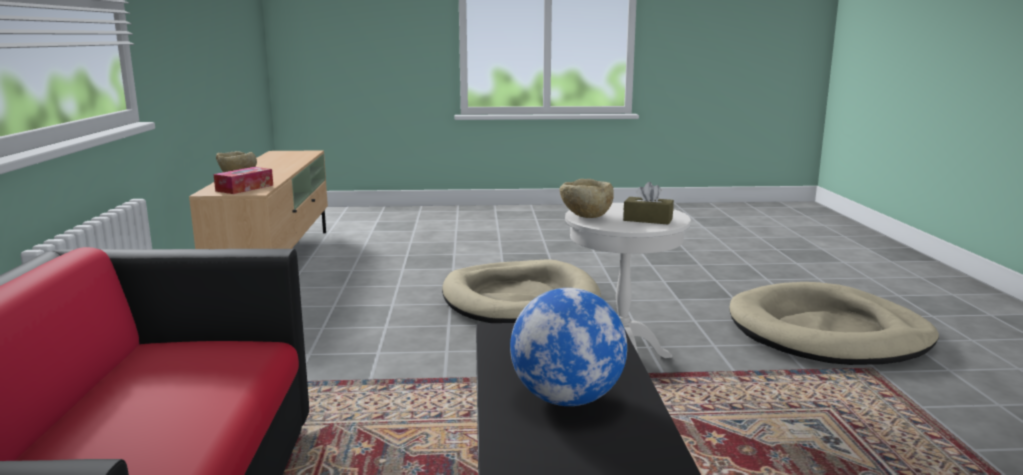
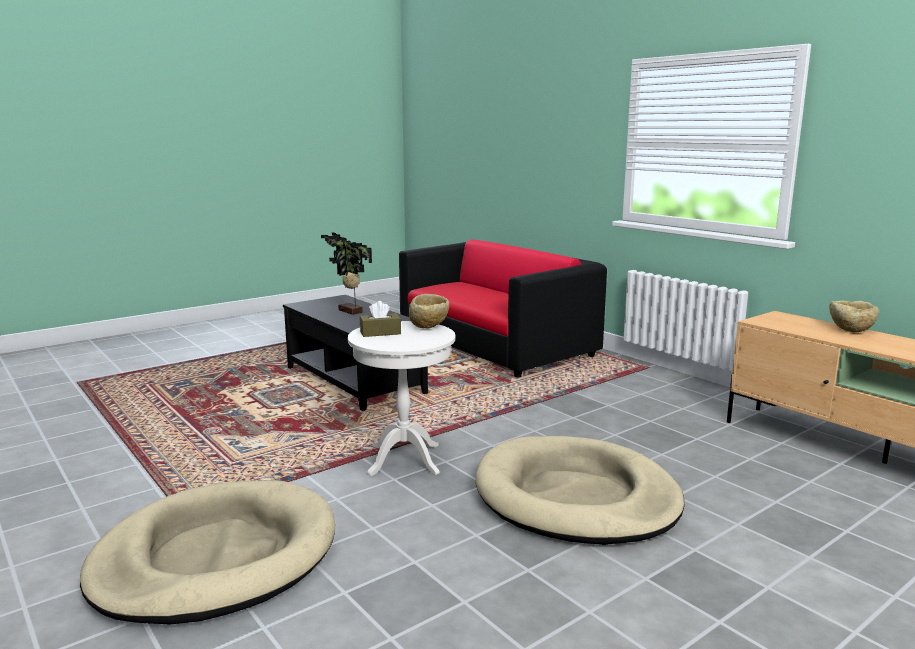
camera: 145 degrees right, 0 degrees up
tissue box [214,167,273,194] -> none
globe [510,288,627,406] -> potted plant [321,232,372,315]

